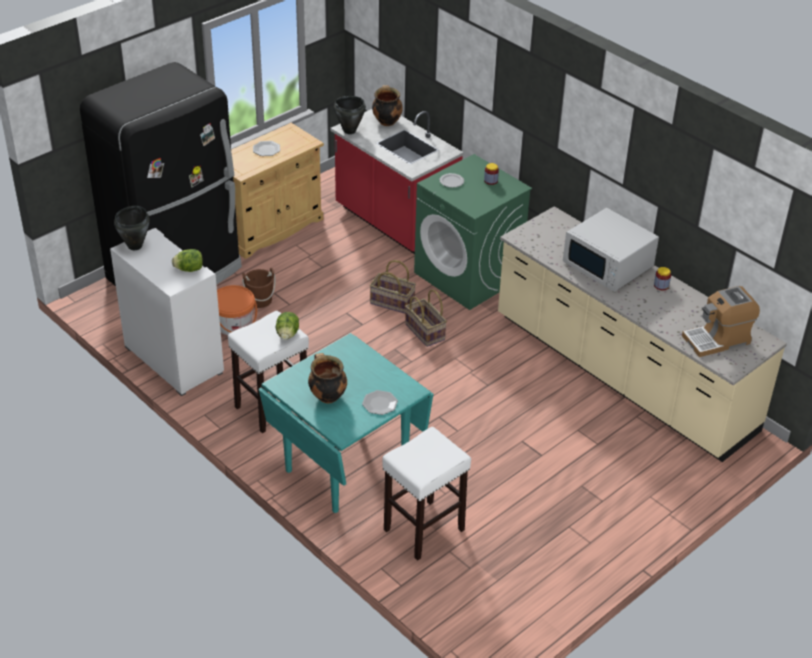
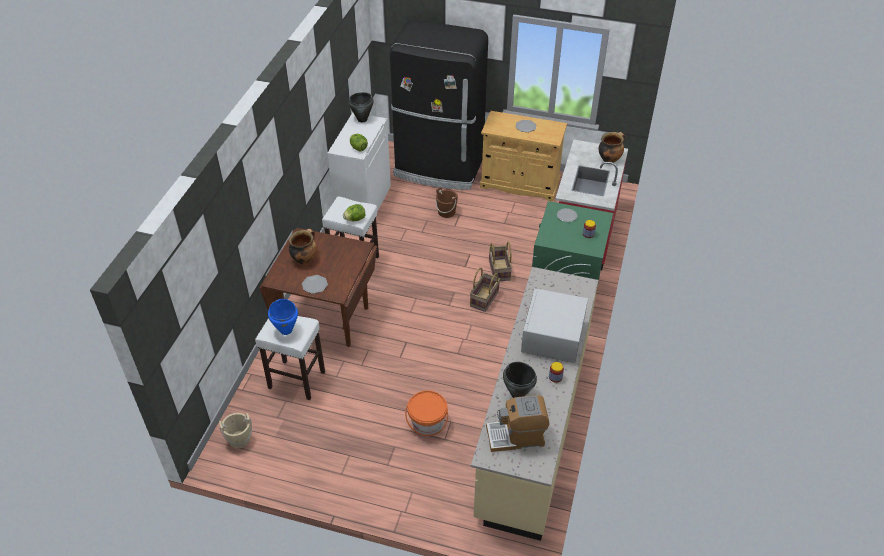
camera: 60 degrees right, 5 degrees up
orange bucket [217,285,257,335] -> orange bucket moved to [405,390,448,436]
turquoise dining table [259,333,434,513] -> brown dining table [259,228,377,347]
black cooking pot [334,96,366,134] -> black cooking pot moved to [503,362,537,398]
coffee machine [682,286,760,357] -> coffee machine turned 45 degrees counterclockwise [486,395,549,452]
none -> beige bucket [219,413,252,449]
none -> blue cooking pot [268,299,298,335]

